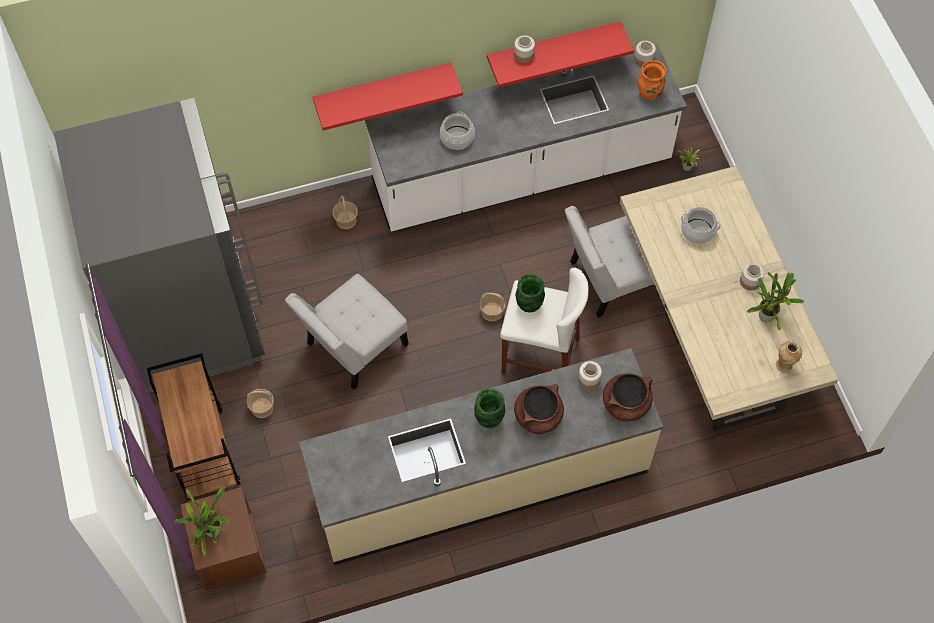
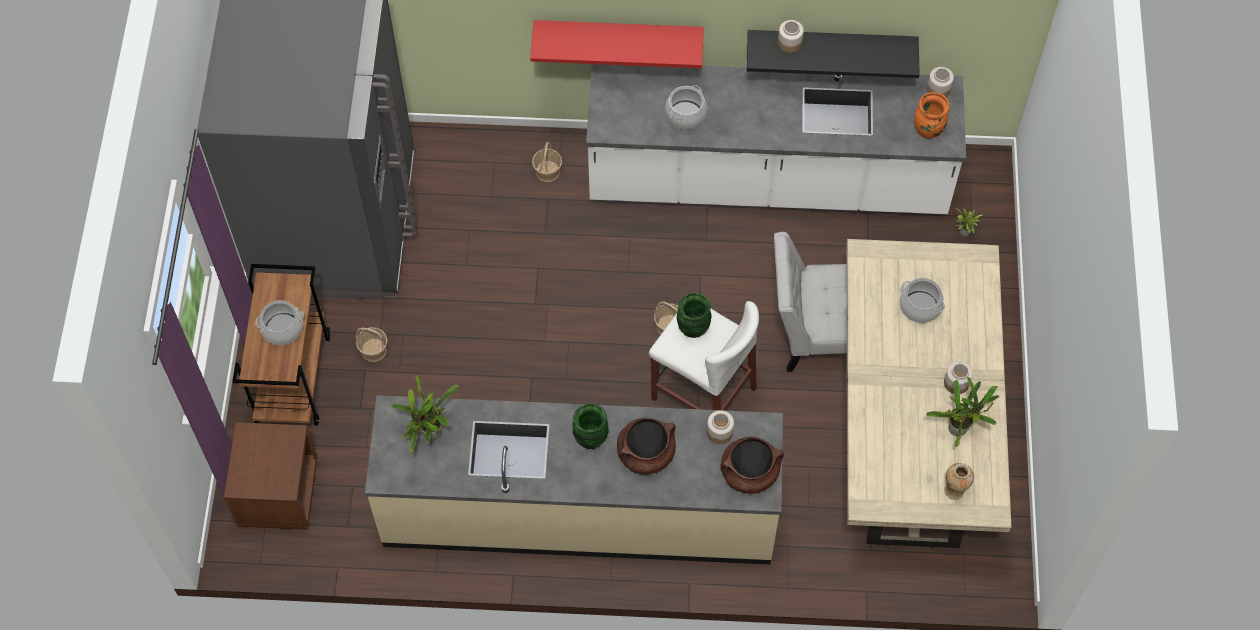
camera: 20 degrees right, 0 degrees up
potted plant [175,486,229,556] -> potted plant moved to [392,375,459,454]
white chair [285,274,409,390] -> none
red shelf [487,21,634,87] -> black shelf [747,30,920,78]
none -> cooking pot [255,300,304,345]

